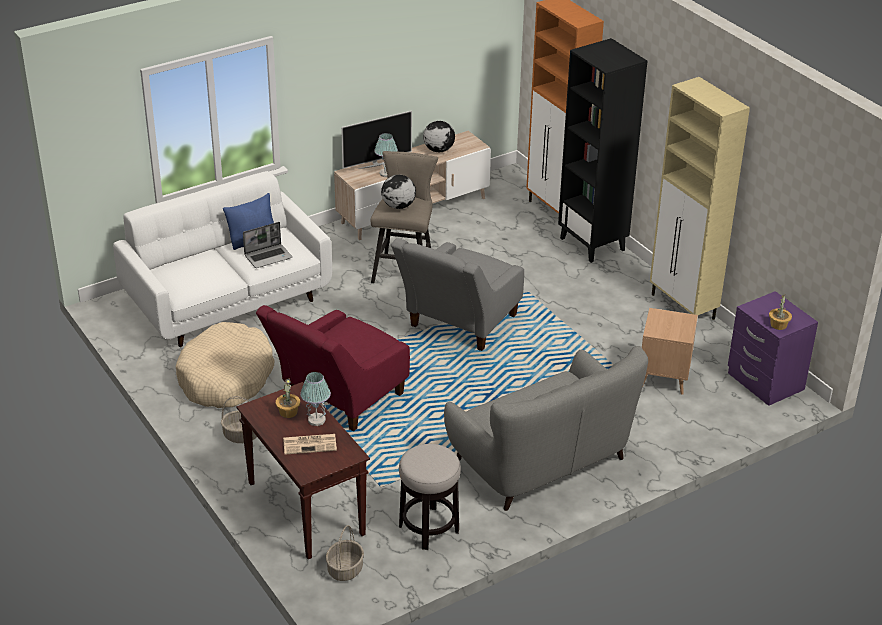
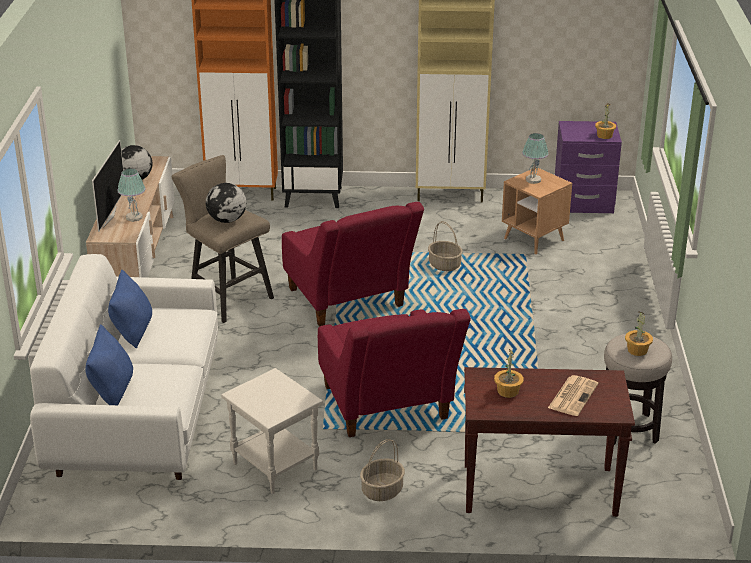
camera: 55 degrees left, 5 degrees down
beige dog bed [176,322,274,408] -> white side table [221,368,323,494]
laptop [243,222,292,268] -> none
table lamp [300,372,331,426] -> table lamp moved to [522,133,549,184]
basket [326,525,364,581] -> basket moved to [428,221,463,271]
grey armchair [391,238,524,351] -> red armchair [282,202,424,327]
grey sofa [444,346,648,511] -> none
none -> blue pillow [85,324,133,405]
none -> potted plant [625,311,653,356]

